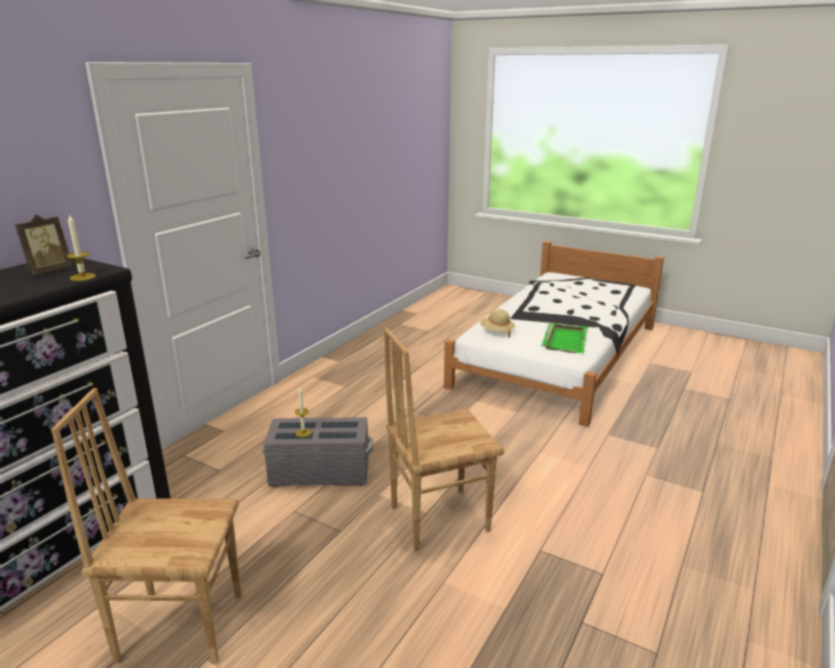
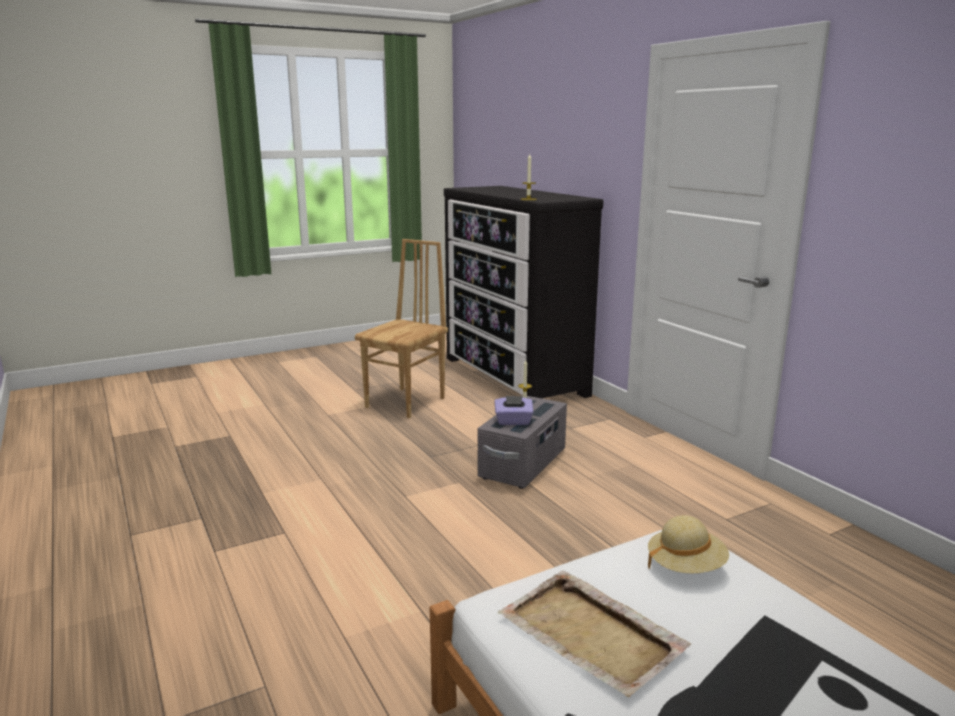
camera: 120 degrees right, 5 degrees down
picture frame [15,214,73,275] -> none
brown chair [384,328,504,551] -> none
green tray [541,322,588,353] -> beige tray [498,570,691,697]
none -> purple tissue box [494,396,533,425]

